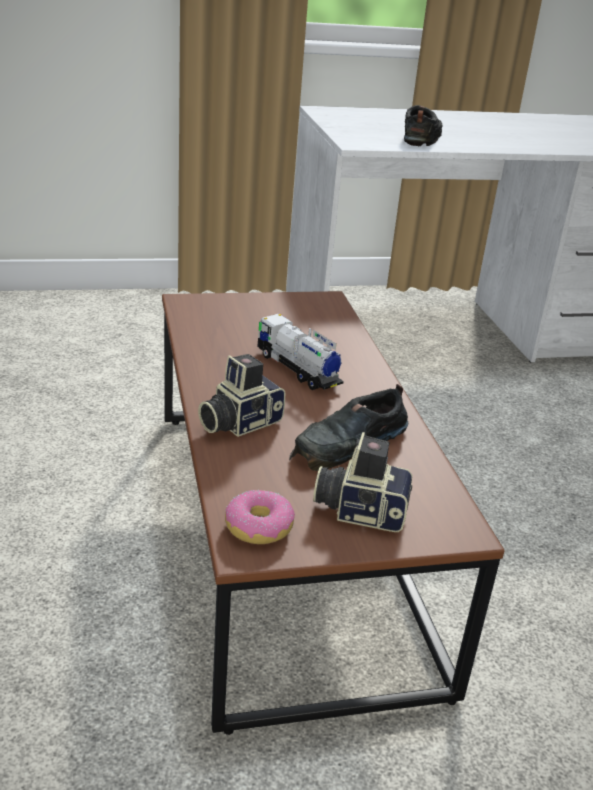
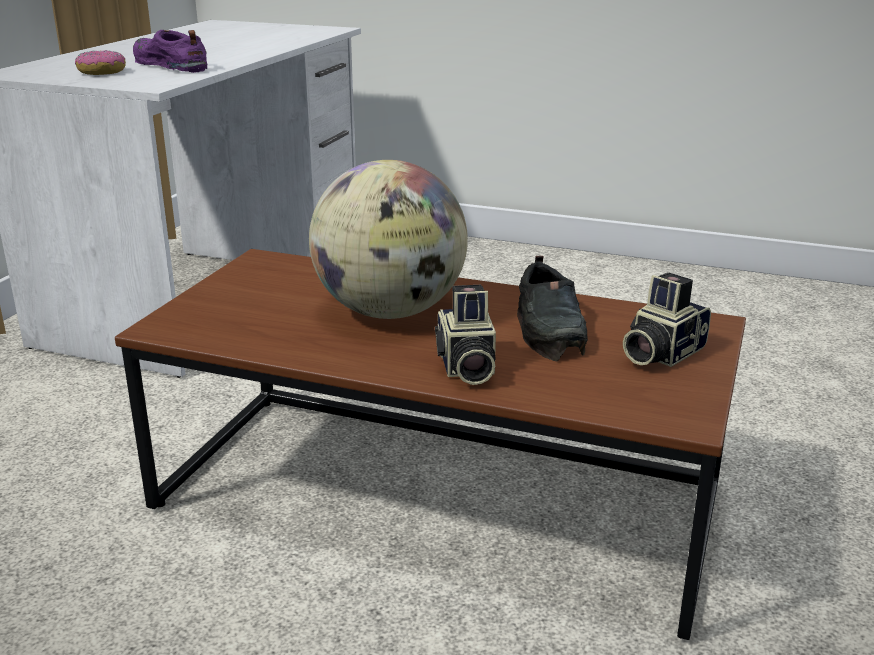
camera: 55 degrees left, 5 degrees down
donut [225,490,295,544] -> donut moved to [75,50,126,75]
toy truck [258,314,344,390] -> globe [309,160,468,319]
black shoe [404,105,442,146] -> purple shoe [133,30,207,73]

